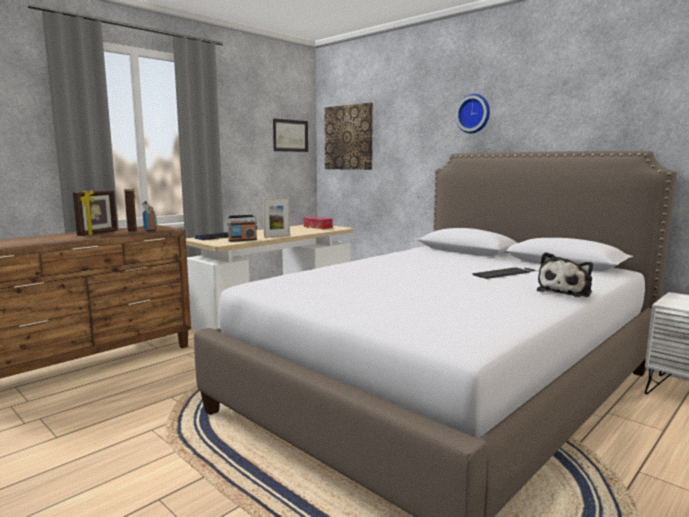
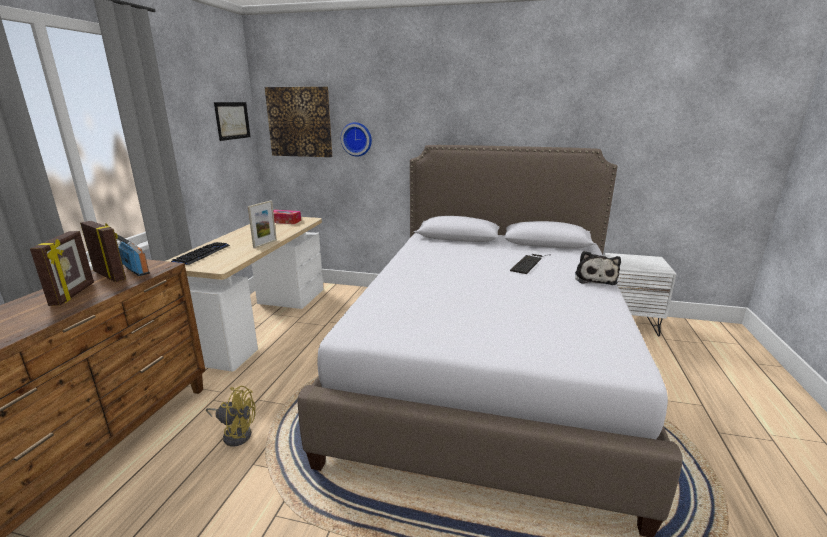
camera: 30 degrees left, 10 degrees up
radio [226,215,257,242] -> none
wall clock [455,94,490,133] -> wall clock moved to [341,122,372,157]
none -> yellow fan [206,386,256,447]

